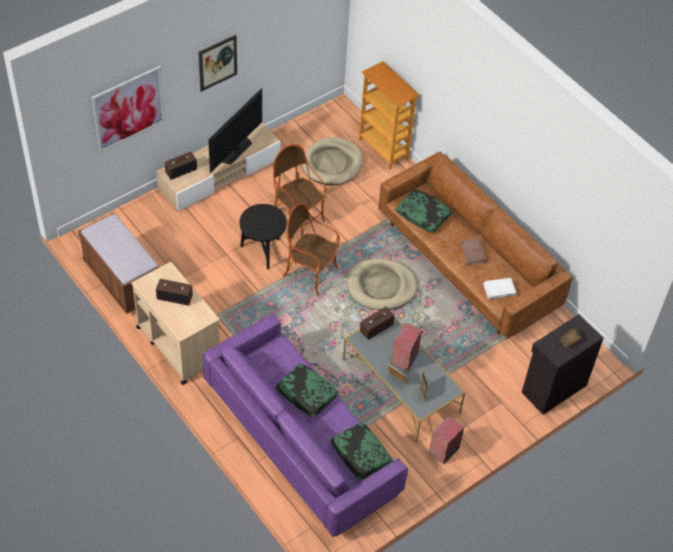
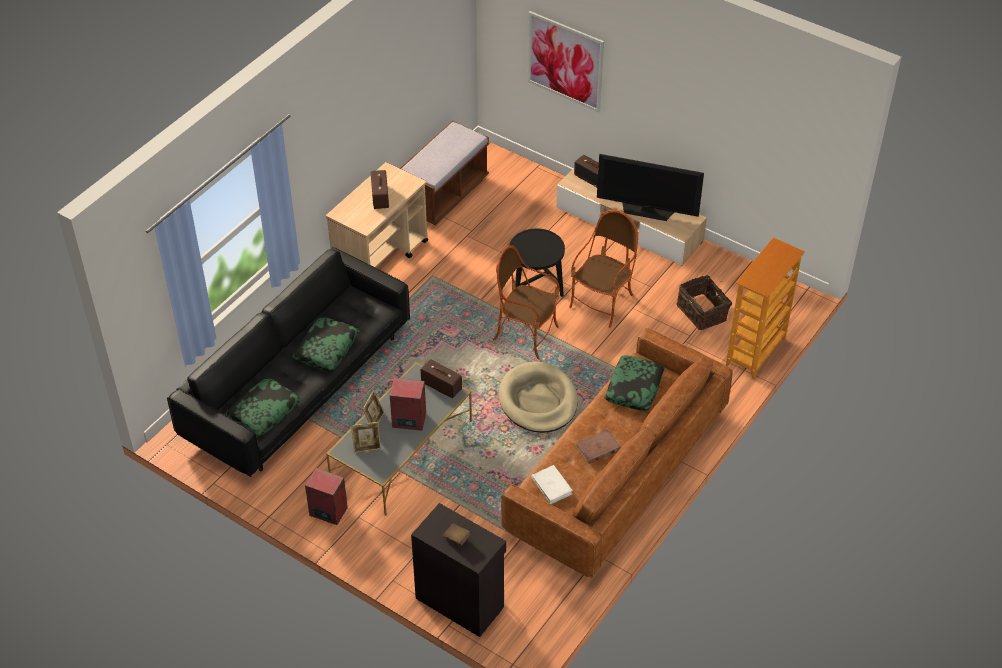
camera: 75 degrees right, 5 degrees down
picture [198,35,237,92] -> none
purple sofa [203,314,408,537] -> black sofa [167,247,410,477]
armchair [283,203,340,296] -> armchair turned 75 degrees counterclockwise [493,245,560,359]
beige dog bed [302,137,363,185] -> basket [676,275,732,330]

